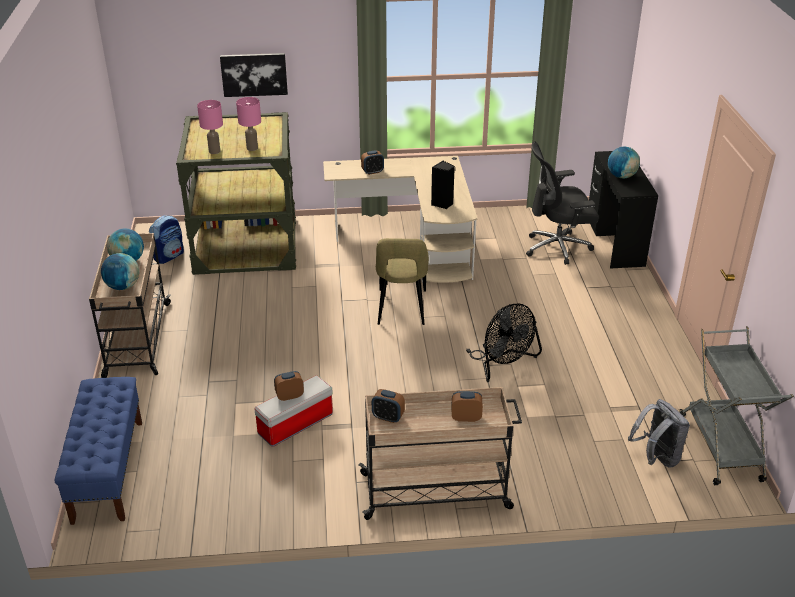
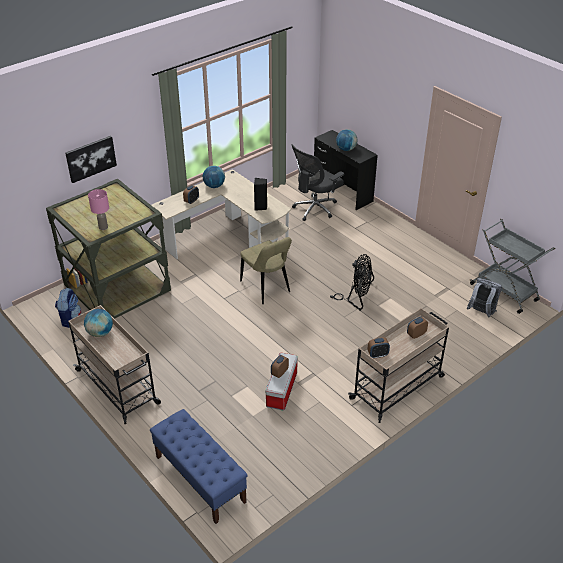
camera: 35 degrees left, 5 degrees up
globe [101,253,139,290] -> globe moved to [203,166,225,188]
pink table lamp [236,97,261,151] -> none

